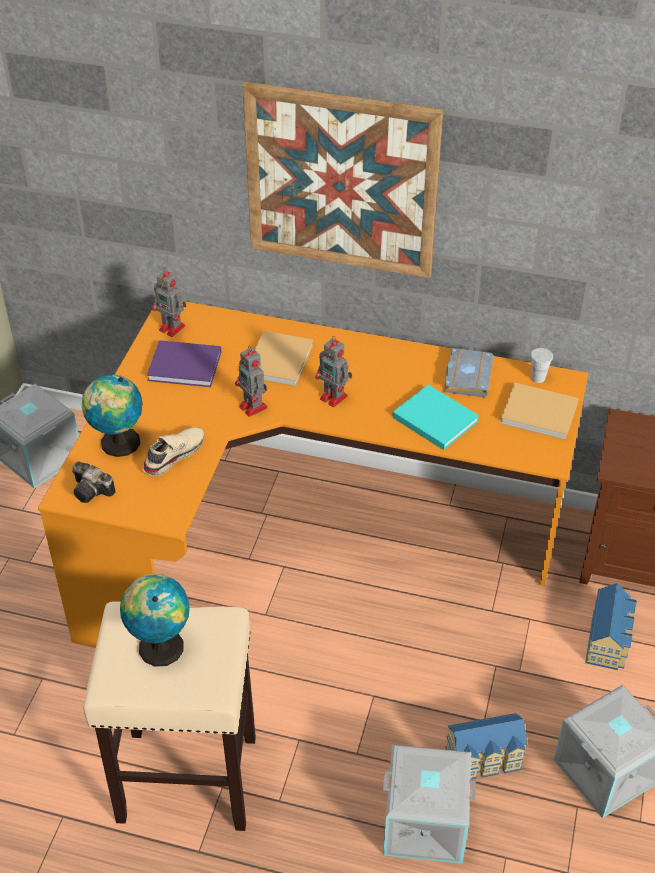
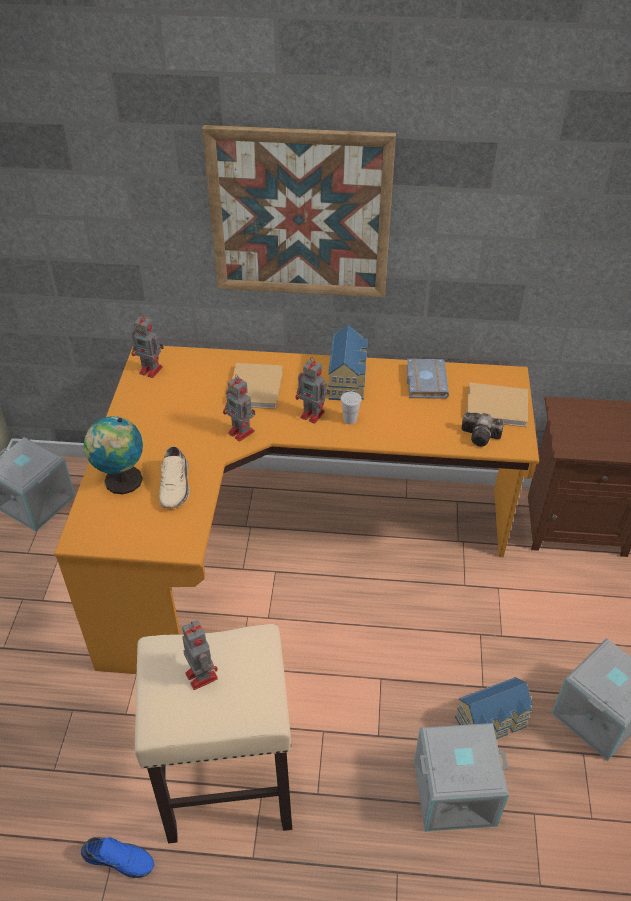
camera: 10 degrees left, 0 degrees up
camera [72,462,116,503] -> camera moved to [462,412,504,447]
globe [120,574,190,667] -> toy robot [182,620,218,690]
beige shoe [143,427,204,476] -> beige shoe turned 150 degrees clockwise [159,446,190,508]
purple book [147,340,221,387] -> none
turquoise book [392,385,479,450] -> none
white cup [530,348,553,383] -> white cup moved to [340,392,362,424]
toy house [585,583,637,670] -> toy house moved to [328,325,368,400]
none -> blue shoe [81,837,154,878]

